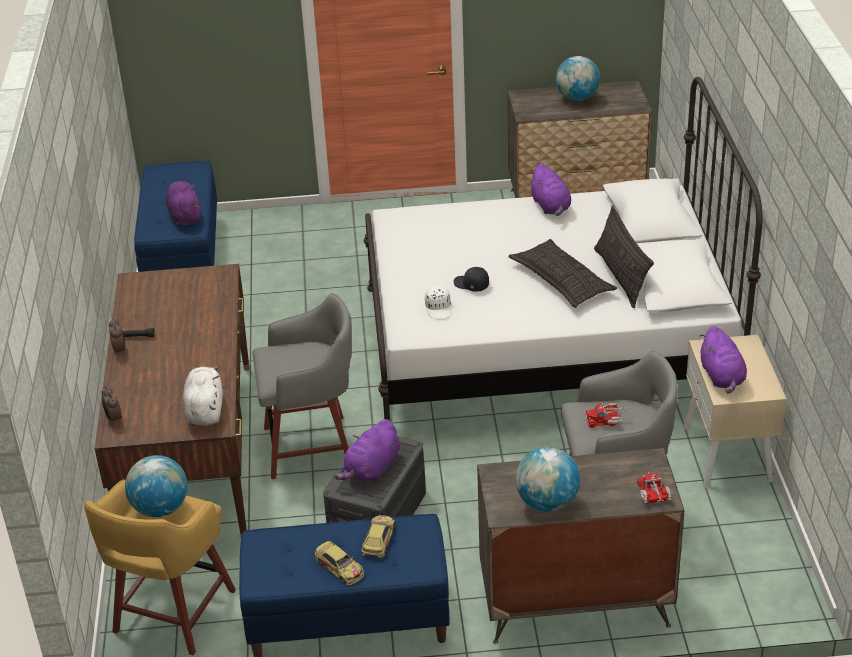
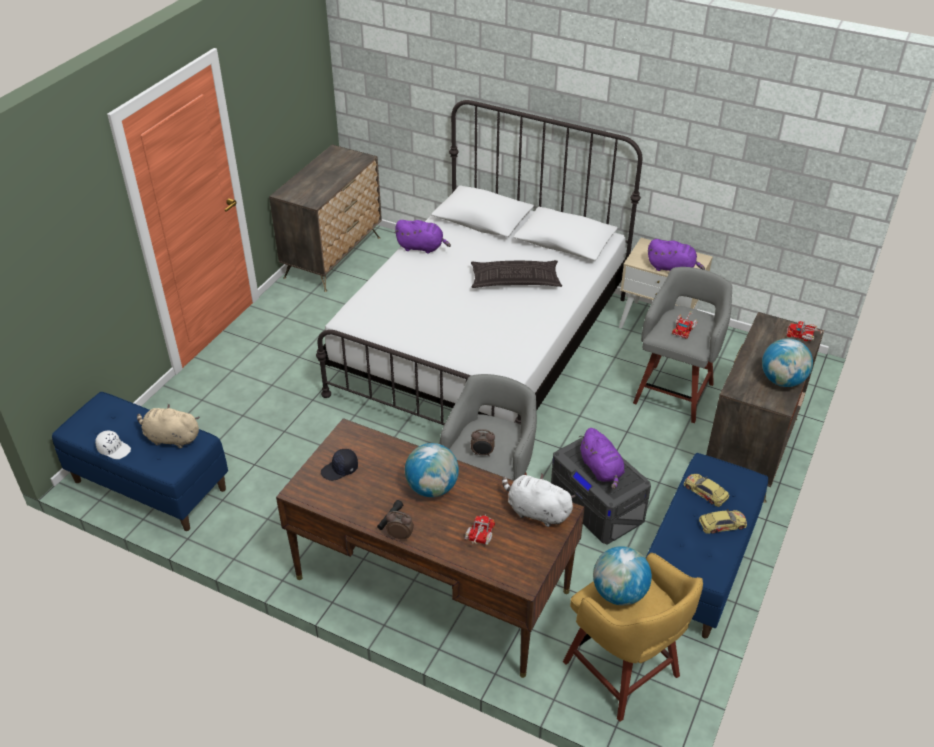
camera: 60 degrees left, 5 degrees up
alarm clock [102,386,122,425] -> alarm clock moved to [471,429,495,456]
purple plush toy [166,181,201,225] -> beige plush toy [137,404,200,448]
white cap [425,285,452,319] -> white cap moved to [95,431,131,459]
black cap [454,267,489,292] -> black cap moved to [321,449,358,481]
globe [556,56,600,101] -> globe moved to [405,443,459,497]
pillow [594,205,654,308] -> none
none -> toy truck [464,515,495,545]

